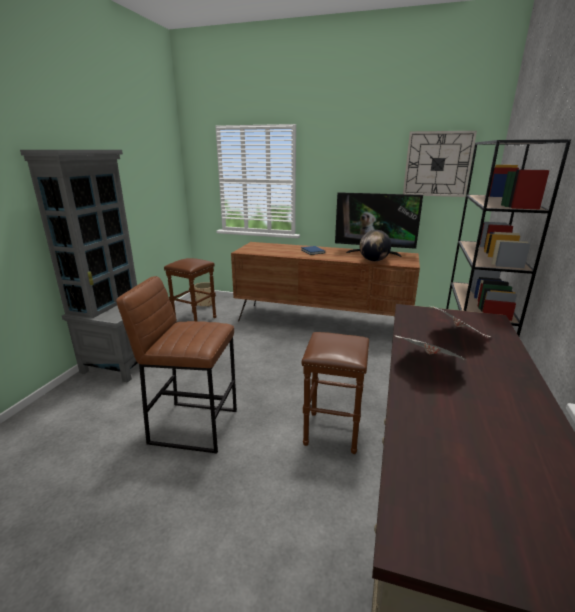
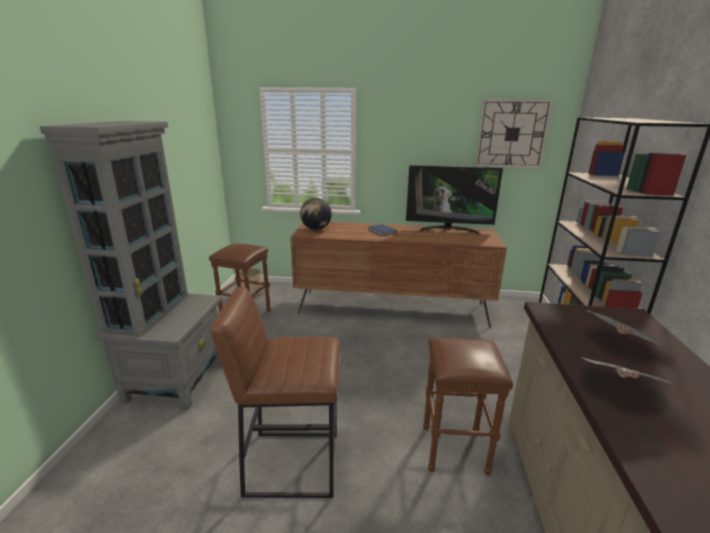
camera: 10 degrees left, 0 degrees up
globe [359,230,391,261] -> globe moved to [300,198,332,230]

